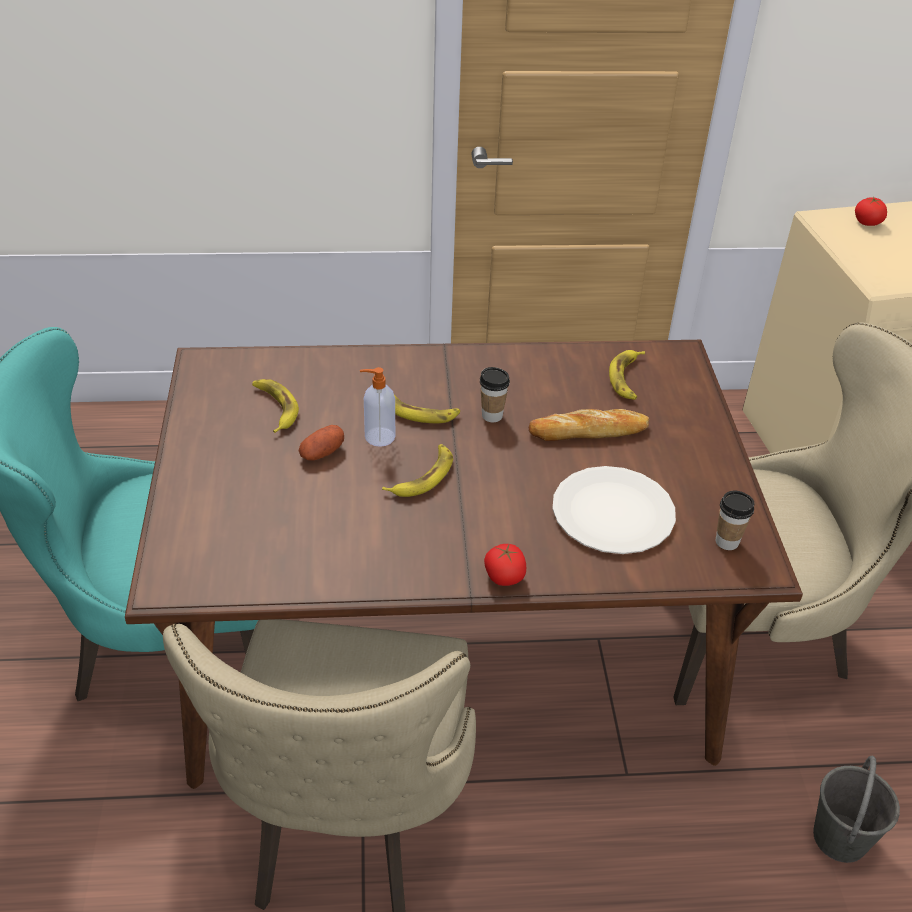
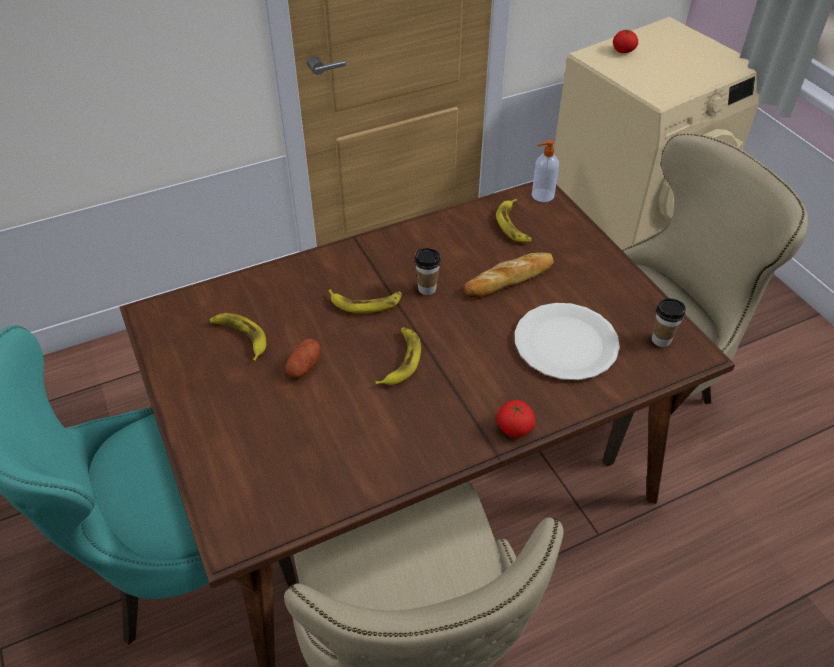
camera: 20 degrees left, 5 degrees up
soap dispenser [360,367,395,447] -> soap dispenser moved to [532,140,559,202]
grey bucket [813,756,900,863] -> none

